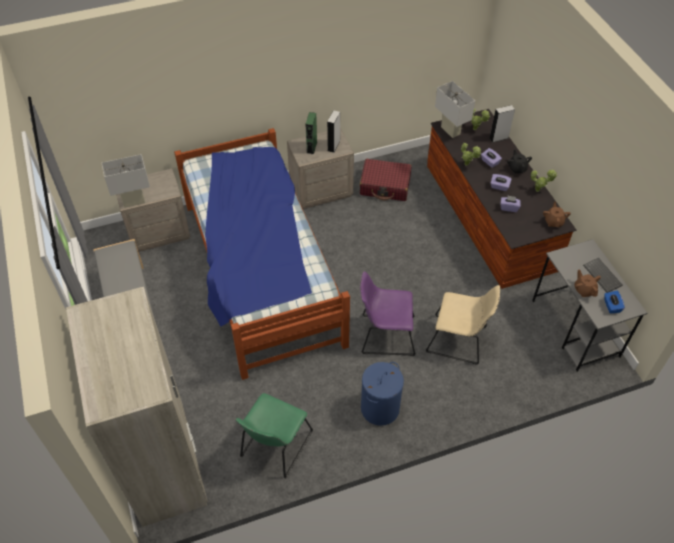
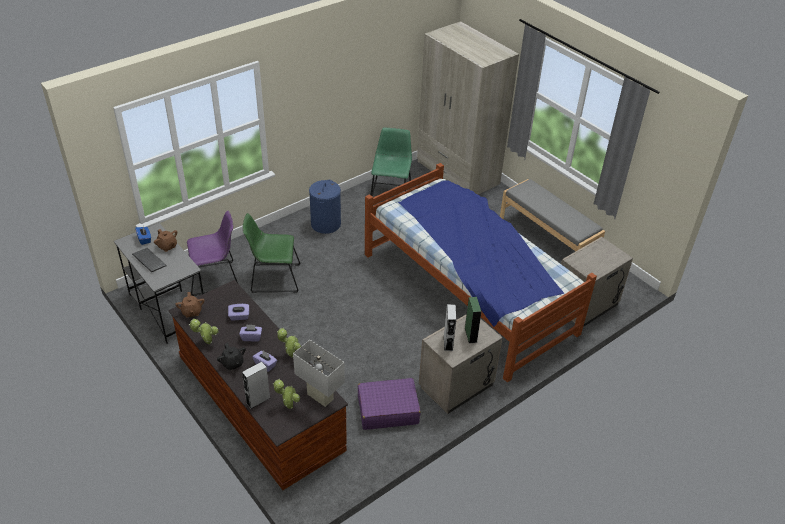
camera: 160 degrees right, 10 degrees down
white table lamp [102,154,150,208] -> none
red suitcase [360,159,412,201] -> purple suitcase [358,378,421,430]
purple chair [360,271,416,356] -> purple chair moved to [187,211,238,296]
beige chair [426,285,500,365] -> green chair [243,213,301,293]

